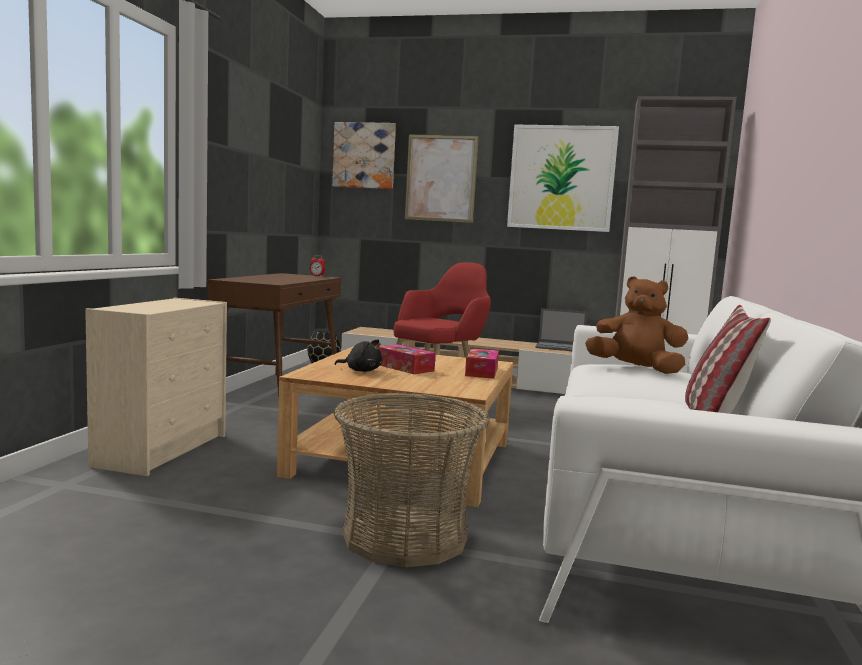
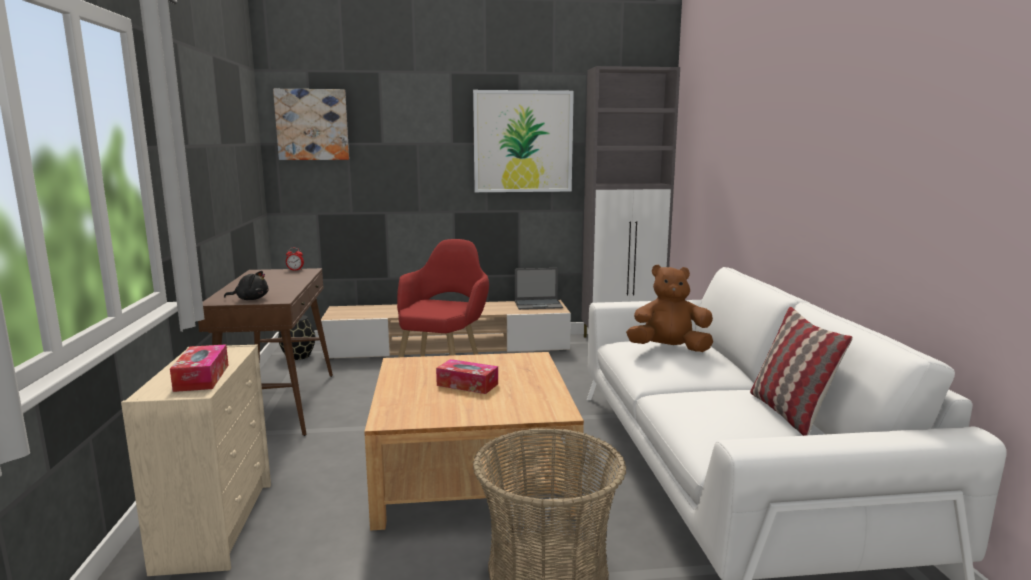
camera: 20 degrees left, 5 degrees up
black plush toy [335,339,382,372] -> black plush toy moved to [224,271,269,300]
picture [405,134,479,223] -> none
tissue box [465,348,499,379] -> tissue box moved to [170,344,228,392]

